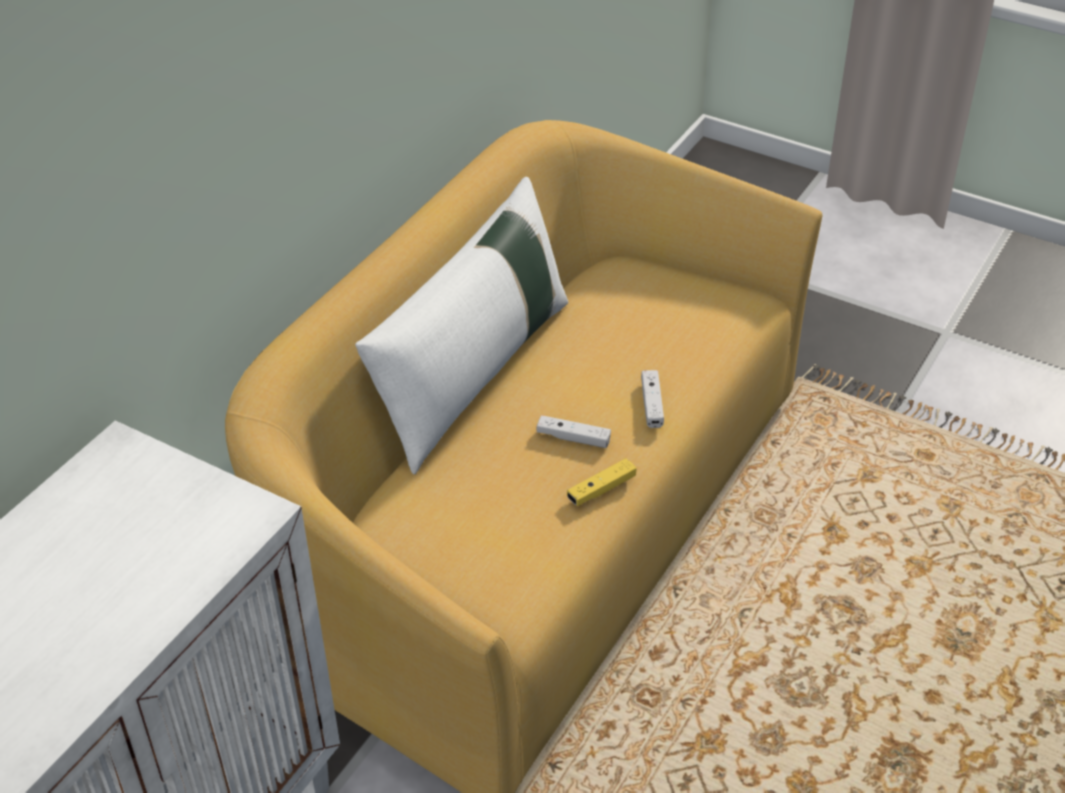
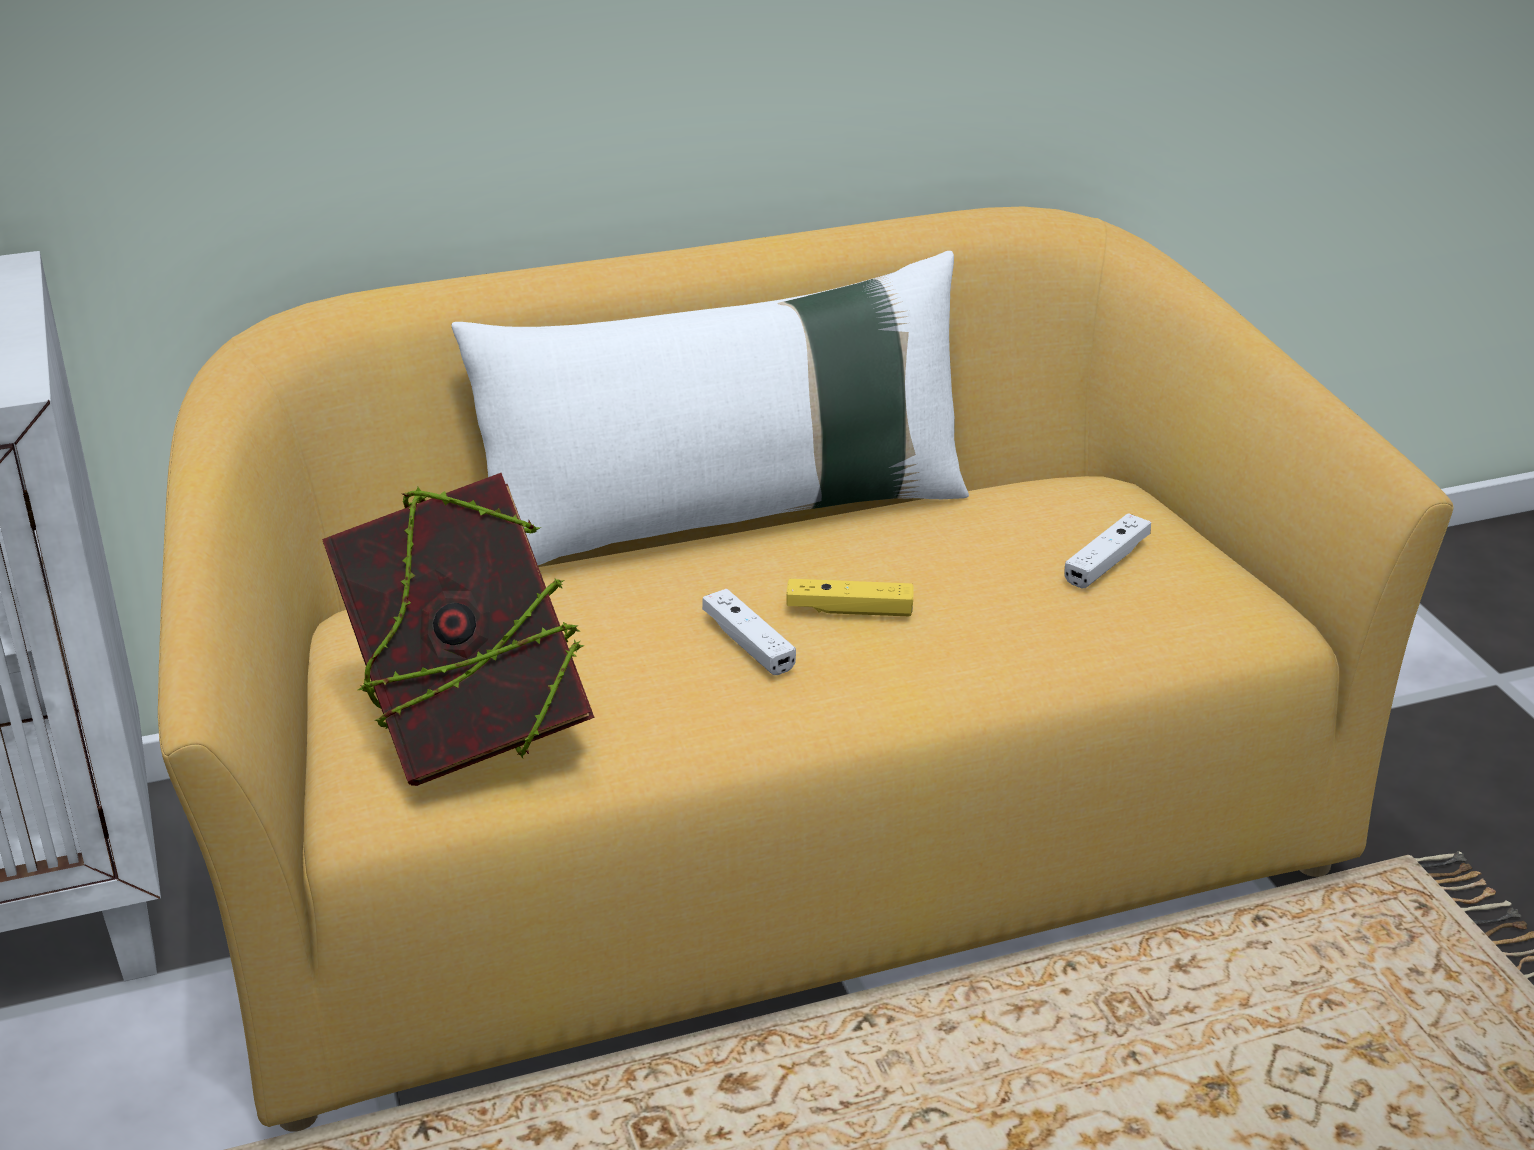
camera: 40 degrees right, 10 degrees down
yellow game controller [567,458,636,506] -> yellow game controller moved to [786,579,914,616]
white game controller [641,370,664,428] -> white game controller moved to [1064,513,1151,588]
none -> book [322,473,595,786]

